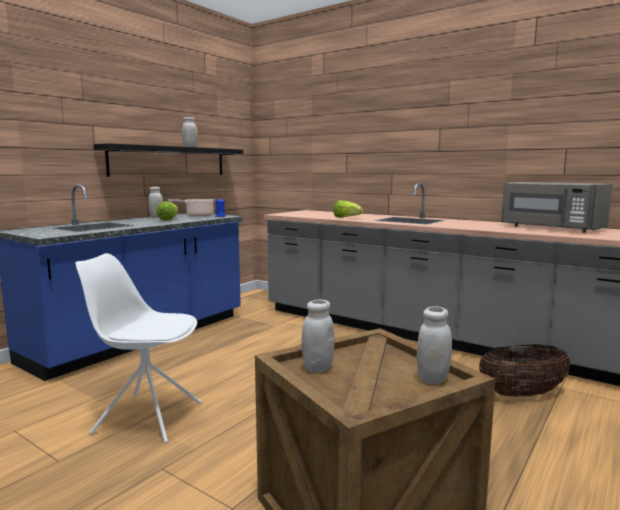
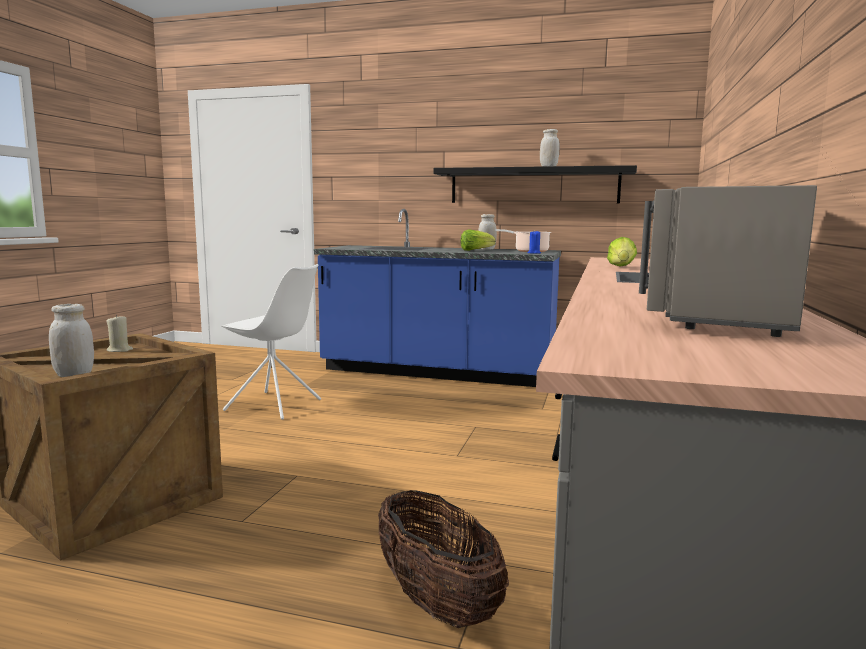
camera: 70 degrees right, 0 degrees up
white chair [75,253,202,443] -> white chair turned 120 degrees clockwise [221,264,321,420]
white jar [302,300,334,373] -> beige candle [106,314,133,352]

